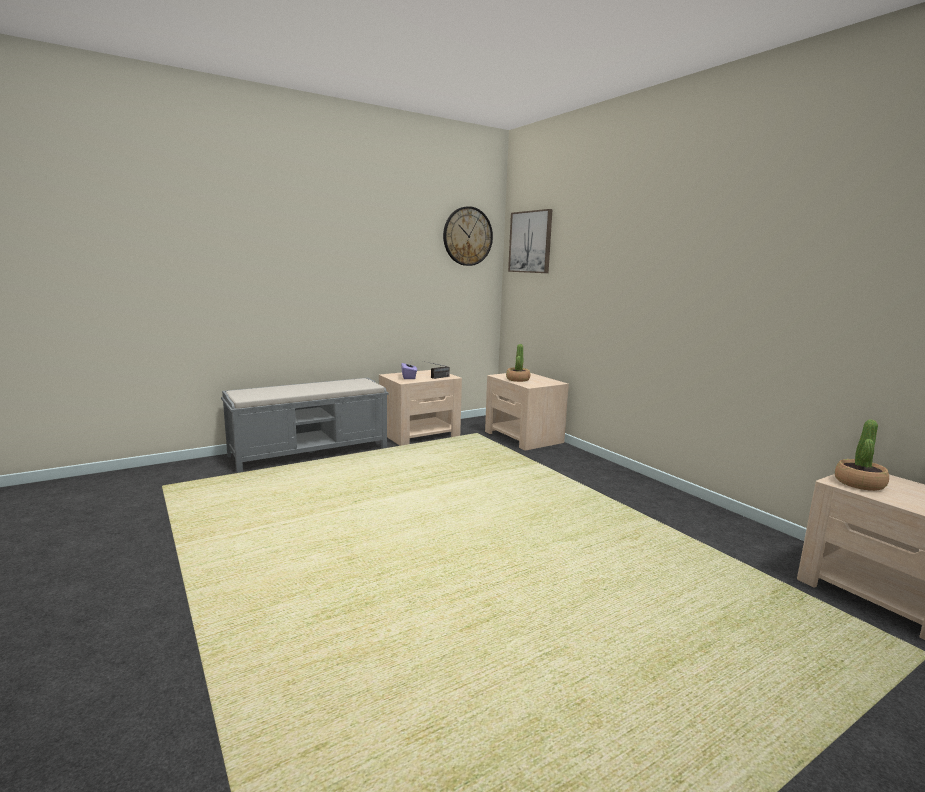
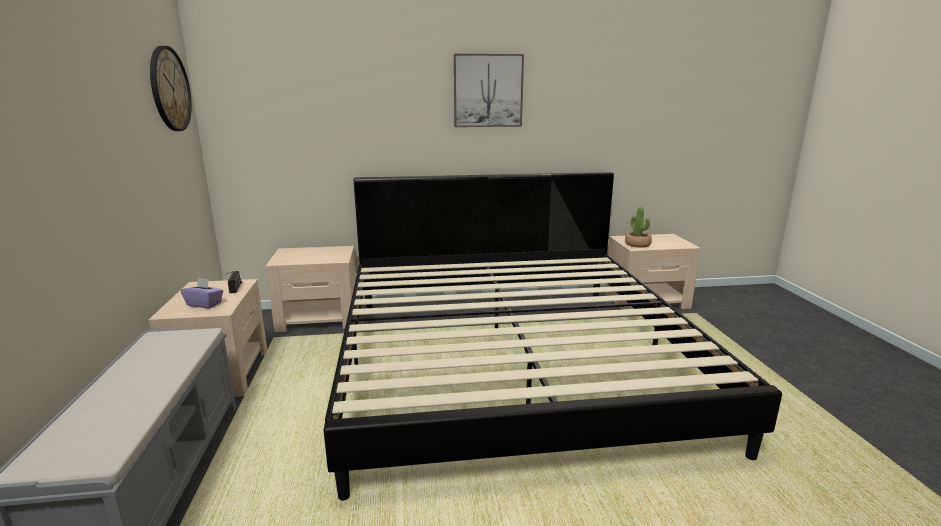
camera: 65 degrees left, 5 degrees up
potted plant [506,344,530,382] -> none
picture [508,209,553,273] -> picture moved to [454,54,524,127]
none -> bed [324,172,782,500]

